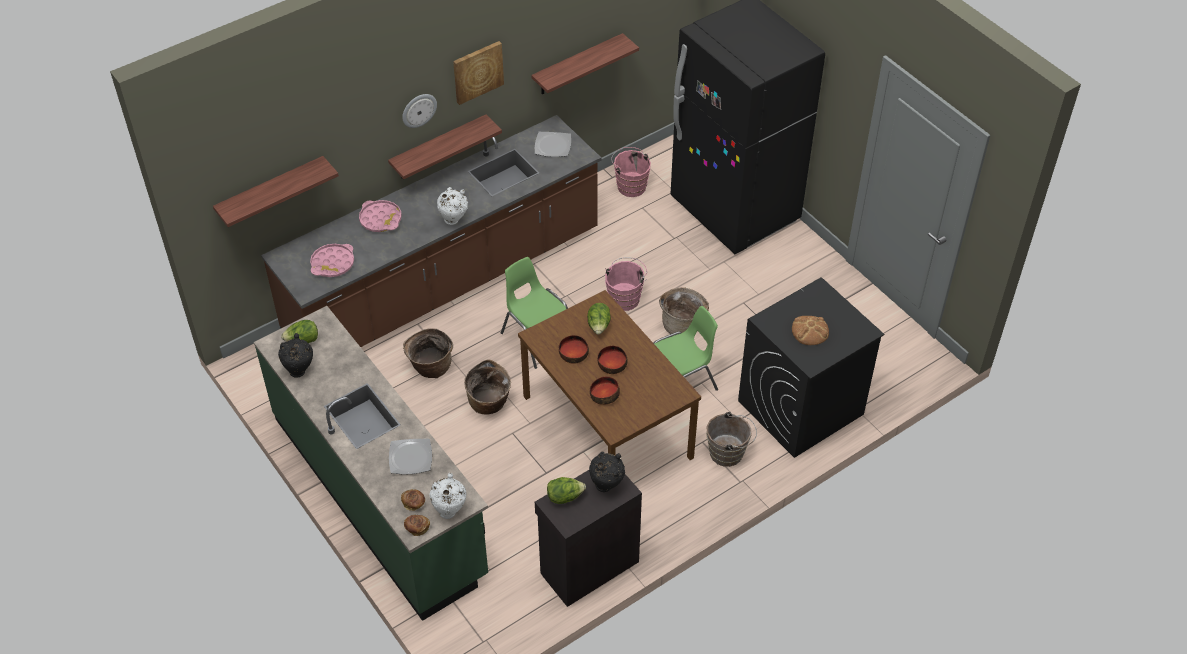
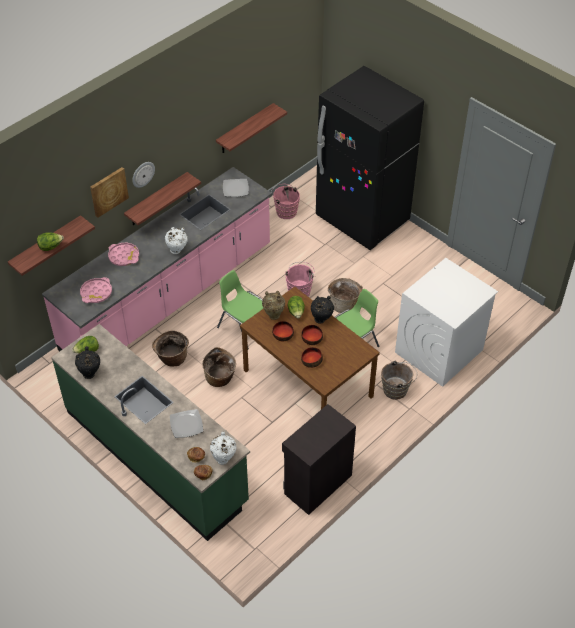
camera: 10 degrees left, 0 degrees up
brown counter [261,115,601,347] -> pink counter [42,167,272,351]
picture [453,41,504,105] -> picture moved to [90,167,129,218]
lettuce [547,477,586,504] -> lettuce moved to [37,232,64,251]
black vase [589,451,625,492] -> black vase moved to [311,296,334,324]
black washing machine [738,277,884,458] -> white washing machine [395,258,498,387]
bread [792,316,829,345] -> none
none -> beige vase [262,291,285,320]

